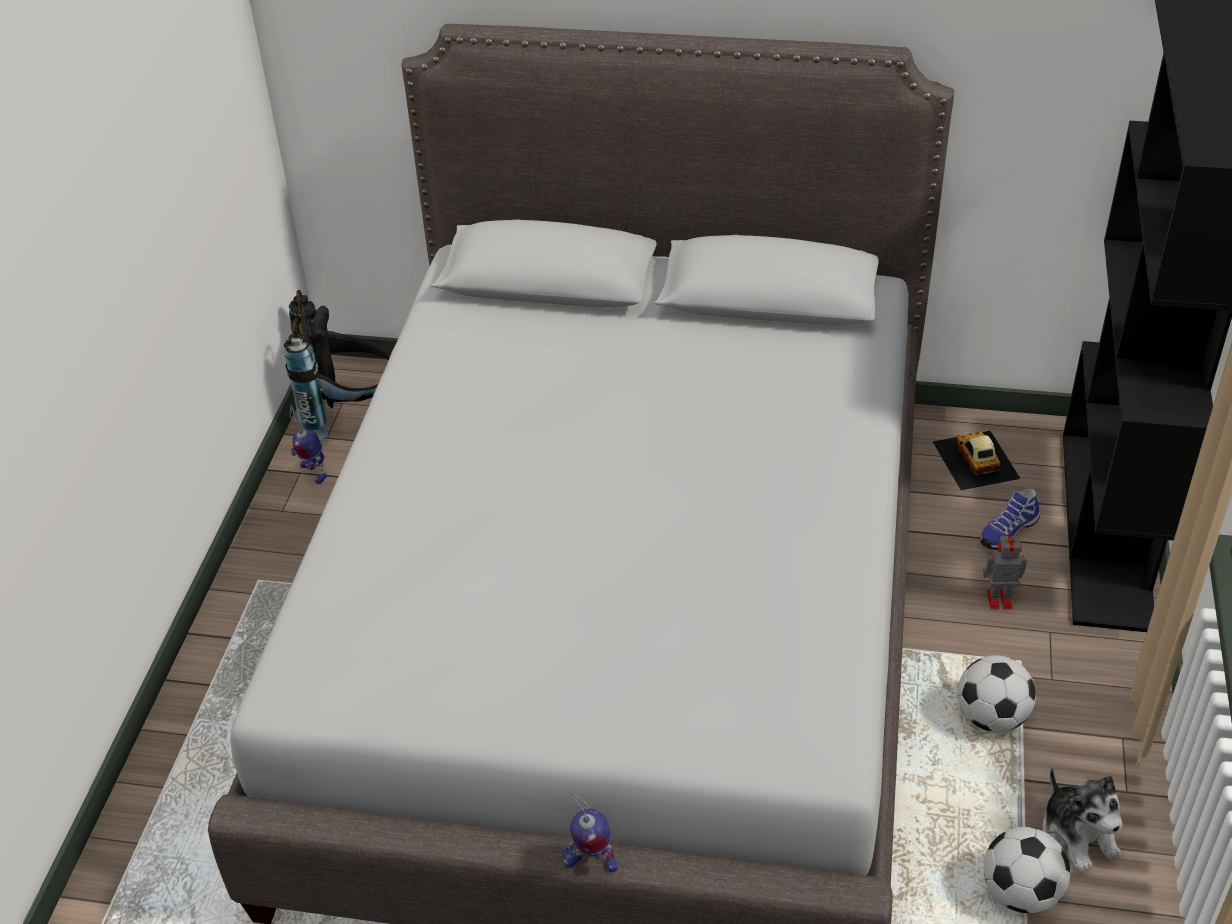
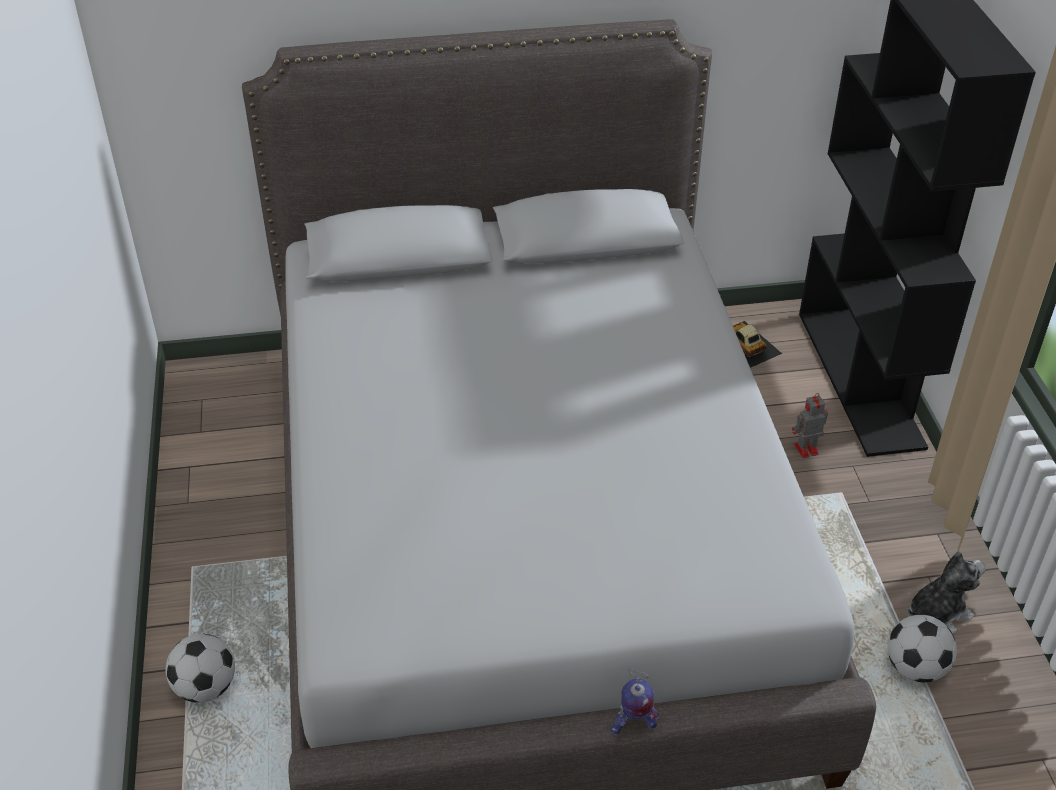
camera: 20 degrees left, 0 degrees up
black backpack [284,290,391,440] -> none
toy robot [290,407,327,484] -> none
football [958,655,1036,732] -> football moved to [166,634,235,703]
shoe [980,489,1040,550] -> none
plush toy [1042,767,1123,873] -> plush toy turned 75 degrees counterclockwise [907,551,986,633]

